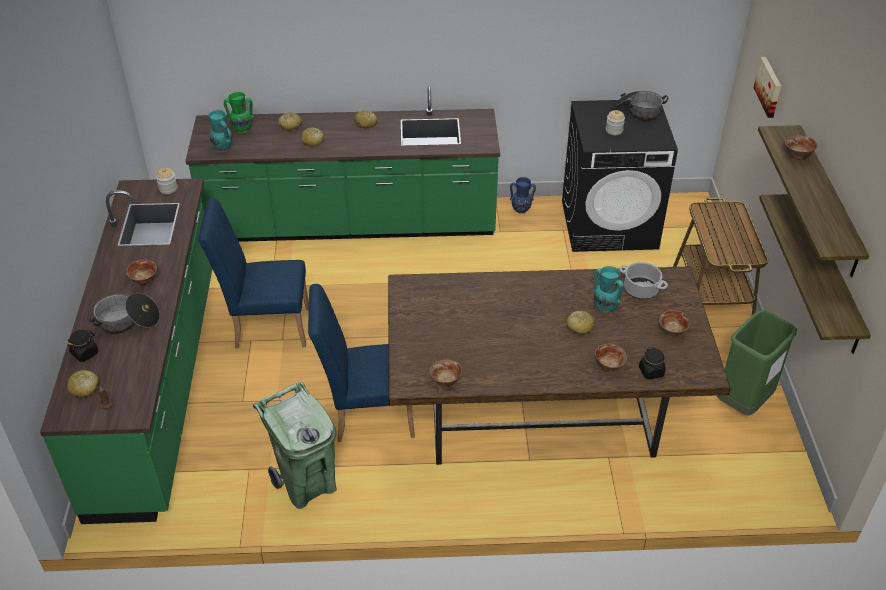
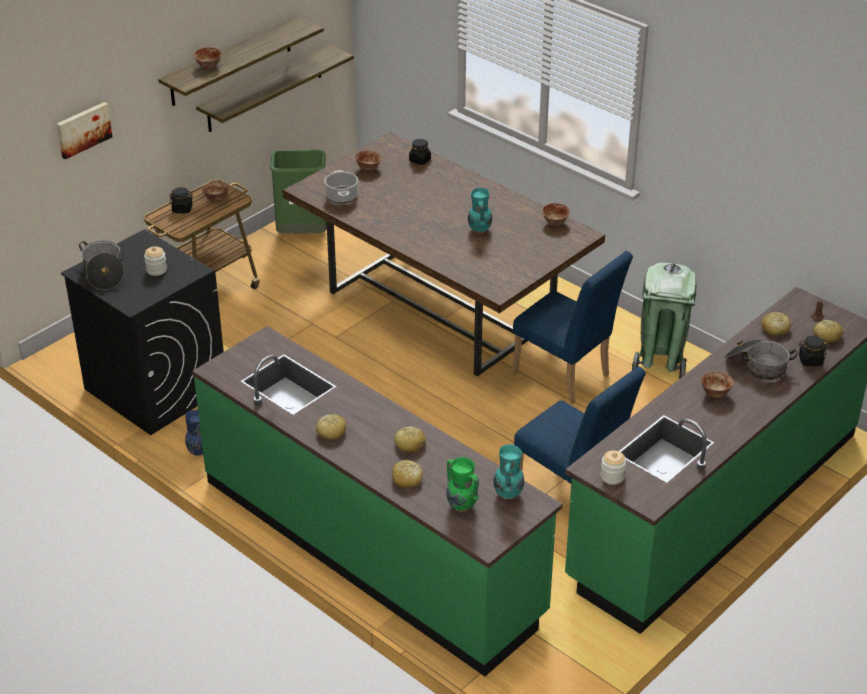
camera: 135 degrees left, 5 degrees down
bread [567,311,594,335] -> bread moved to [762,312,791,335]
turquoise vase [593,266,624,313] -> turquoise vase moved to [468,188,492,234]
bowl [595,344,627,371] -> bowl moved to [202,181,229,202]
none -> black jar [170,187,193,213]

